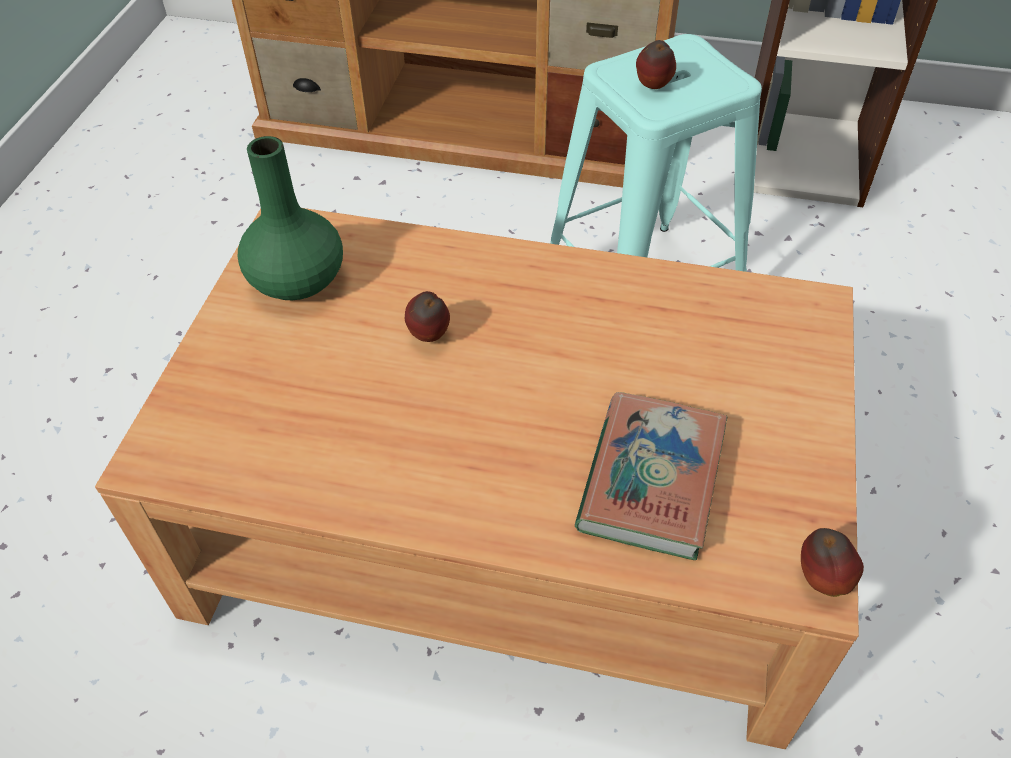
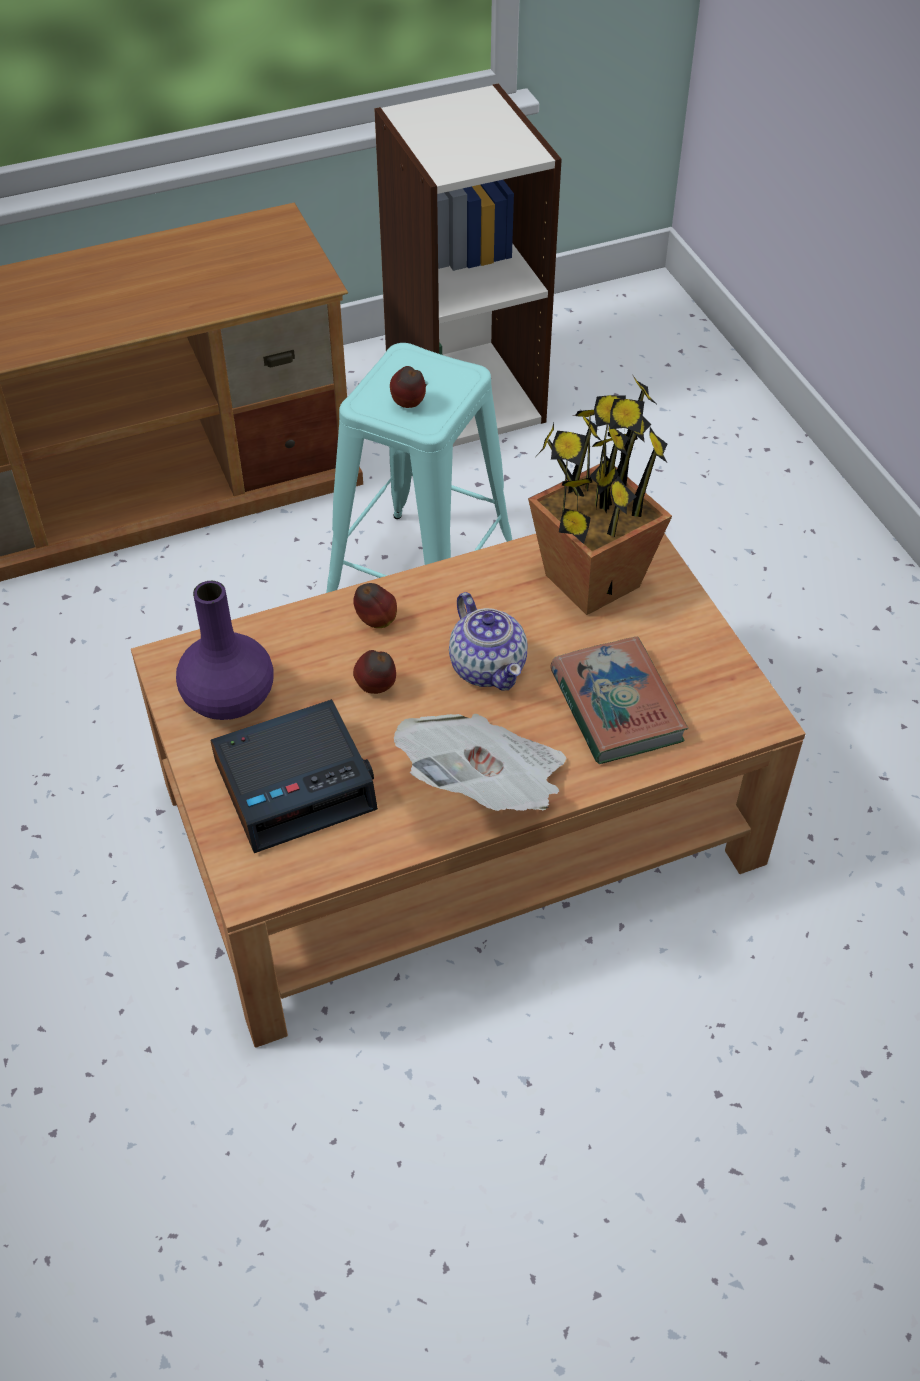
camera: 35 degrees left, 0 degrees up
green vase [238,136,343,300] -> purple vase [176,581,274,720]
apple [801,528,864,597] -> apple moved to [353,583,397,628]
none -> alarm clock [210,699,378,853]
none -> newspaper [394,714,566,811]
none -> teapot [449,592,528,690]
none -> potted plant [528,376,672,615]

